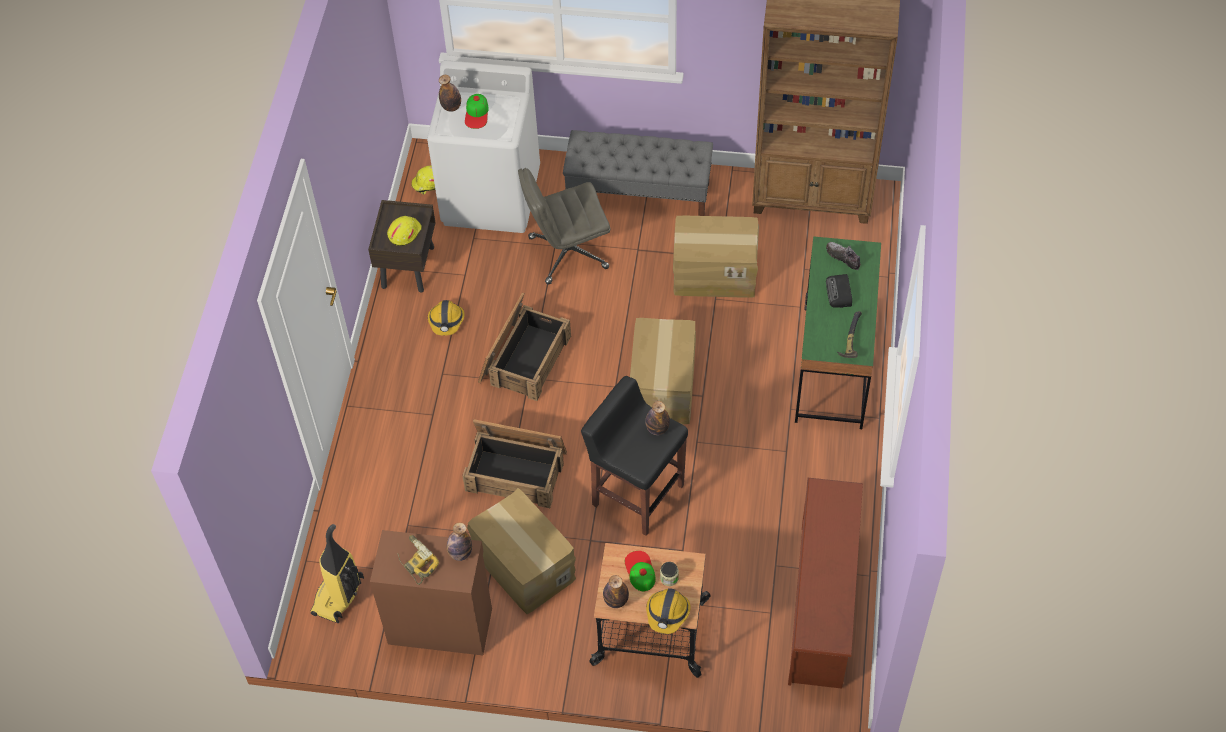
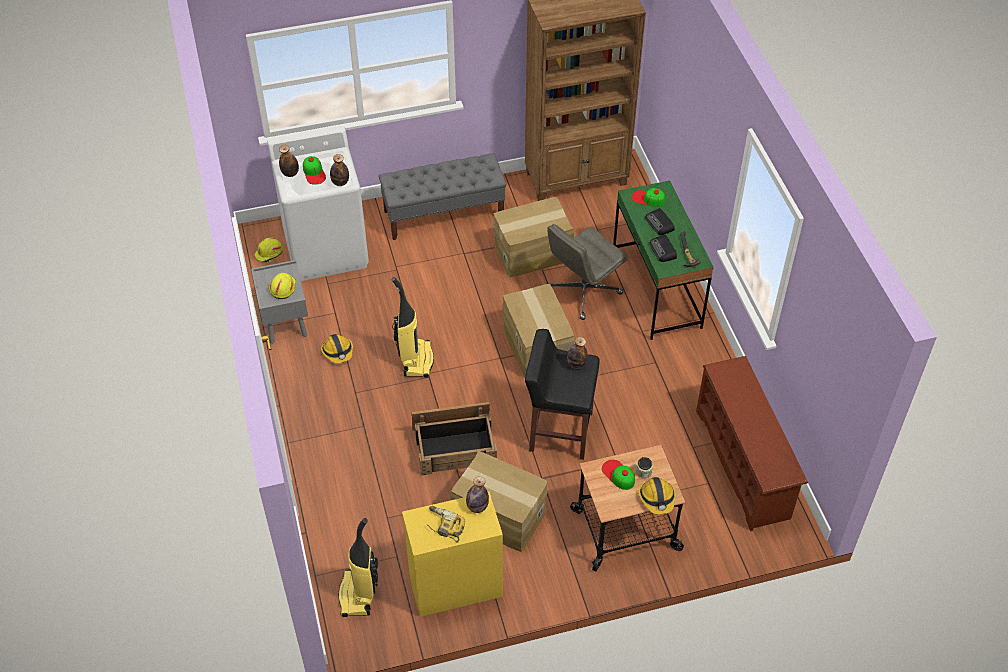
camera: 25 degrees left, 5 degrees down
brown nightstand [368,200,436,292] -> grey nightstand [251,260,308,344]
brown cabinet [370,530,492,655] -> yellow cabinet [402,492,503,617]
crate [478,293,571,401] -> vacuum cleaner [392,277,434,378]
grey office chair [518,168,610,284] -> grey office chair moved to [547,224,627,320]
bottle [603,575,629,608] -> bottle moved to [330,154,349,186]
shoe [826,242,860,270] -> cap [632,188,665,207]
none -> radio [649,235,677,262]

